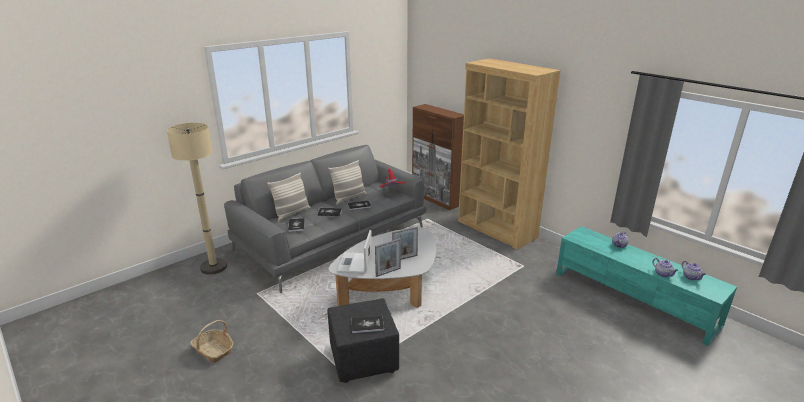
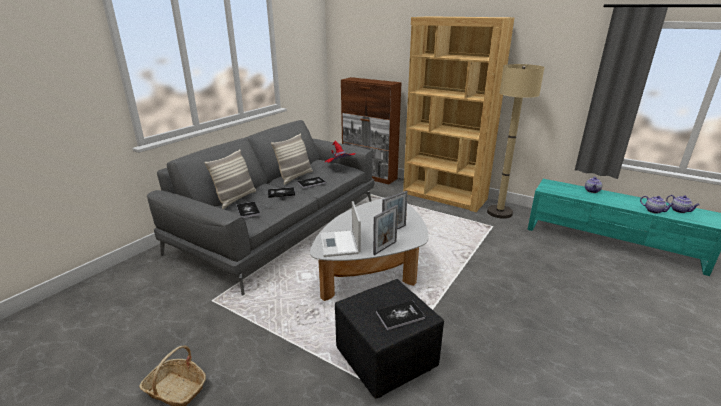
camera: 15 degrees left, 0 degrees up
beige floor lamp [167,123,227,275] -> beige floor lamp moved to [487,64,545,219]

